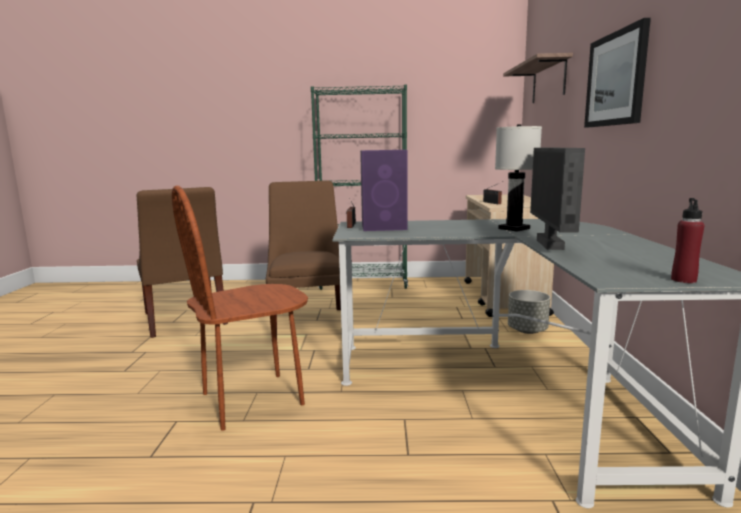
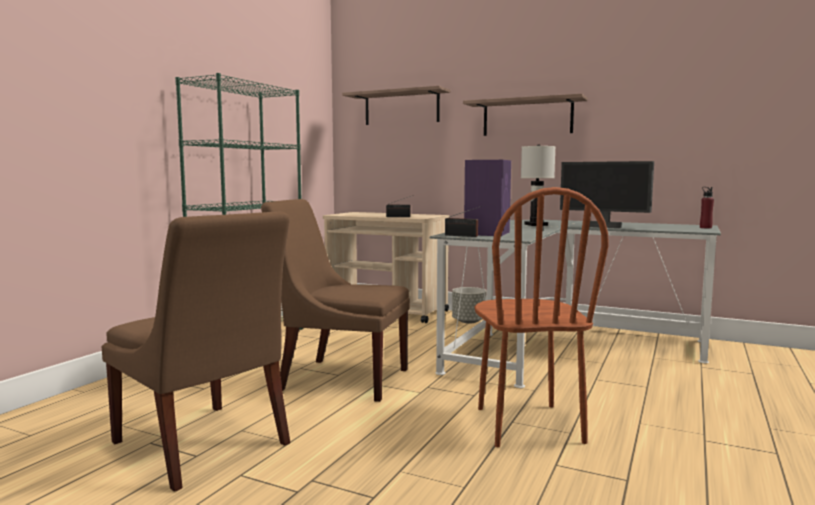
camera: 65 degrees left, 5 degrees down
brown chair [137,187,228,338] -> brown chair turned 45 degrees clockwise [101,211,290,492]
picture [584,18,651,128] -> shelf [463,94,588,136]

